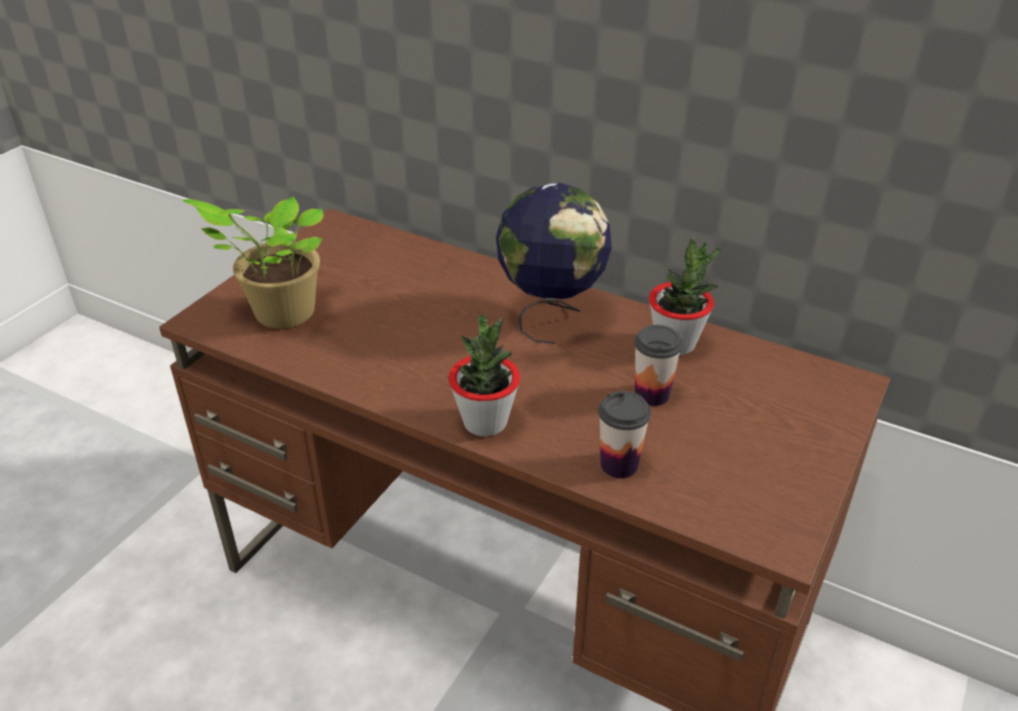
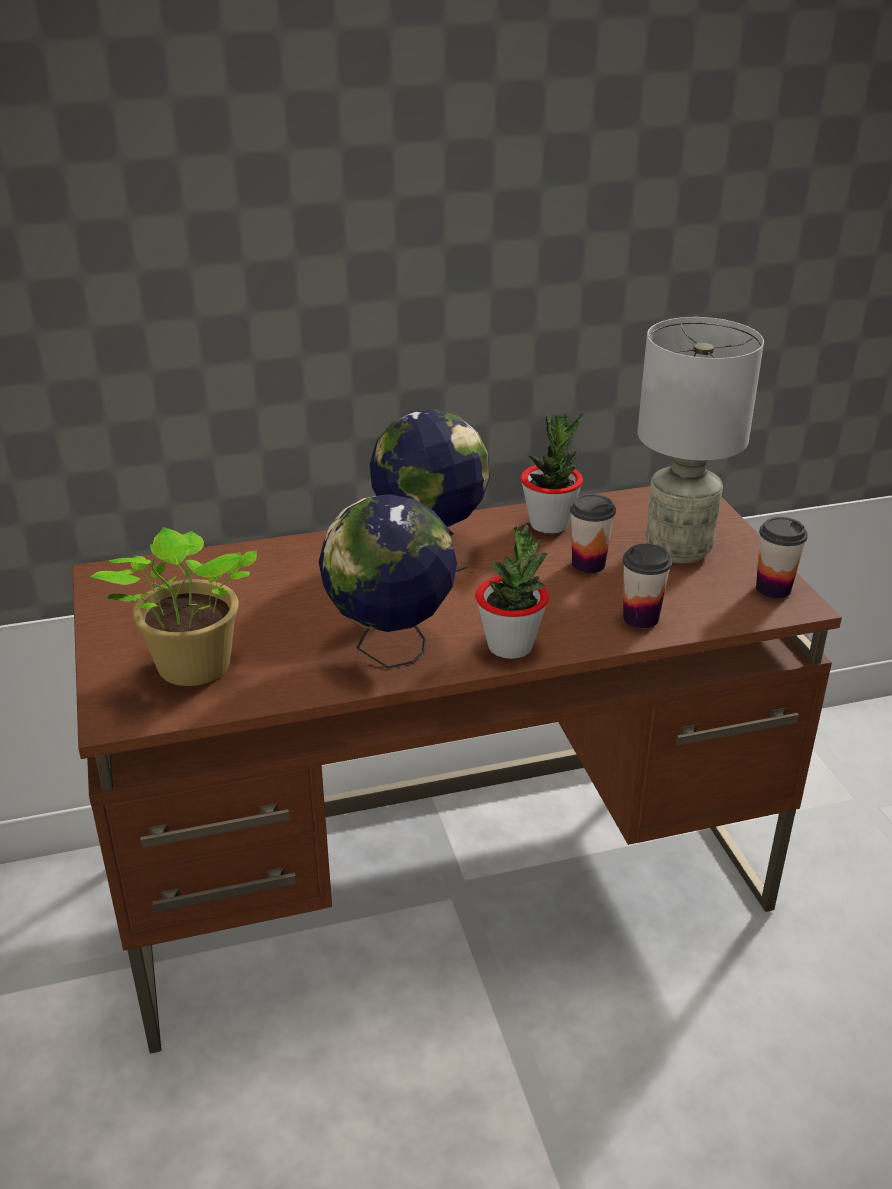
camera: 45 degrees left, 5 degrees down
none -> globe [319,494,457,669]
none -> grey table lamp [638,317,764,563]
none -> cup [756,517,808,599]

